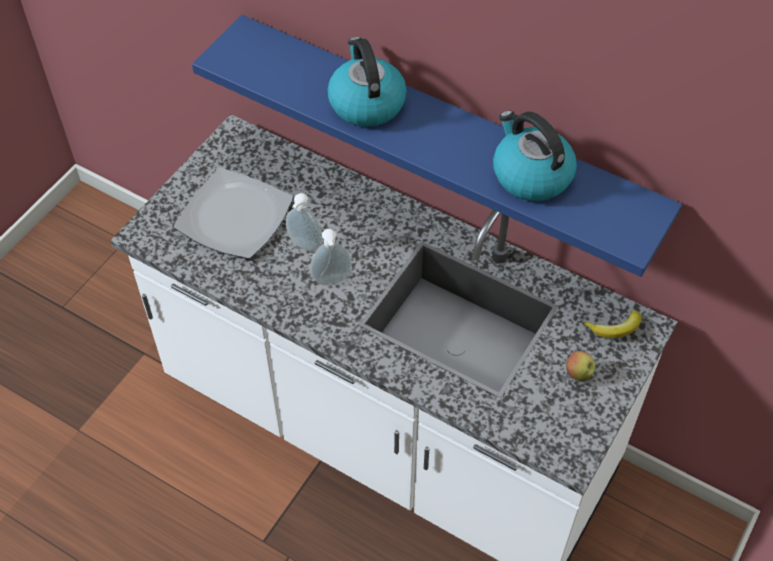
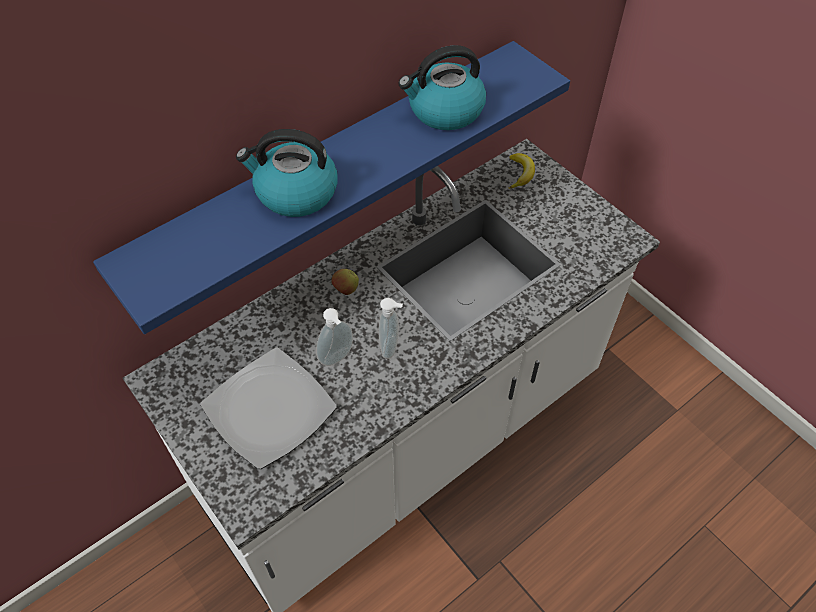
camera: 70 degrees left, 0 degrees up
apple [566,351,596,381] -> apple moved to [332,269,359,295]

